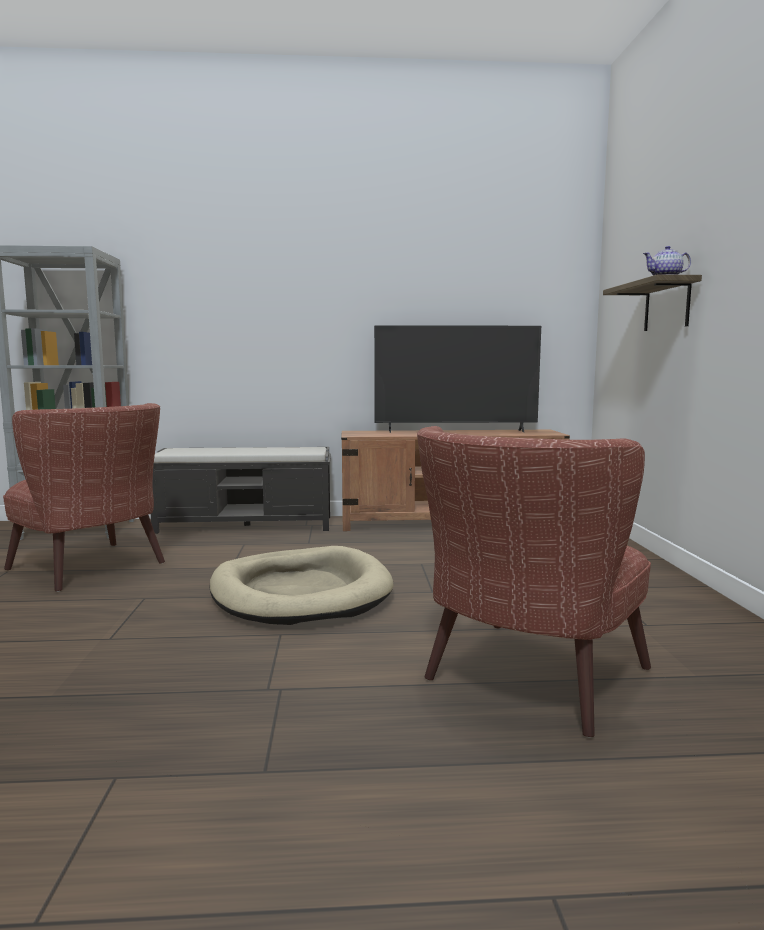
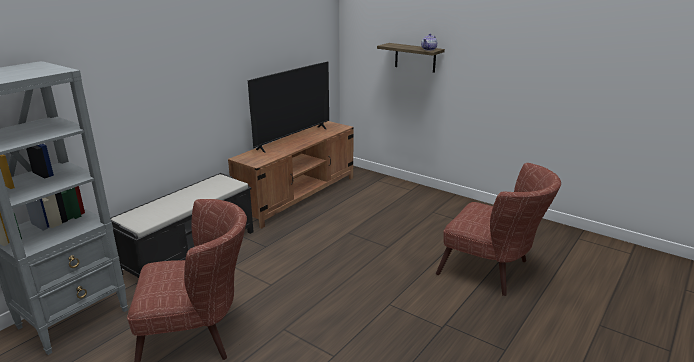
camera: 50 degrees left, 15 degrees up
beige dog bed [210,546,394,625] -> none
brown armchair [417,426,651,738] -> brown armchair turned 45 degrees counterclockwise [436,163,561,296]

